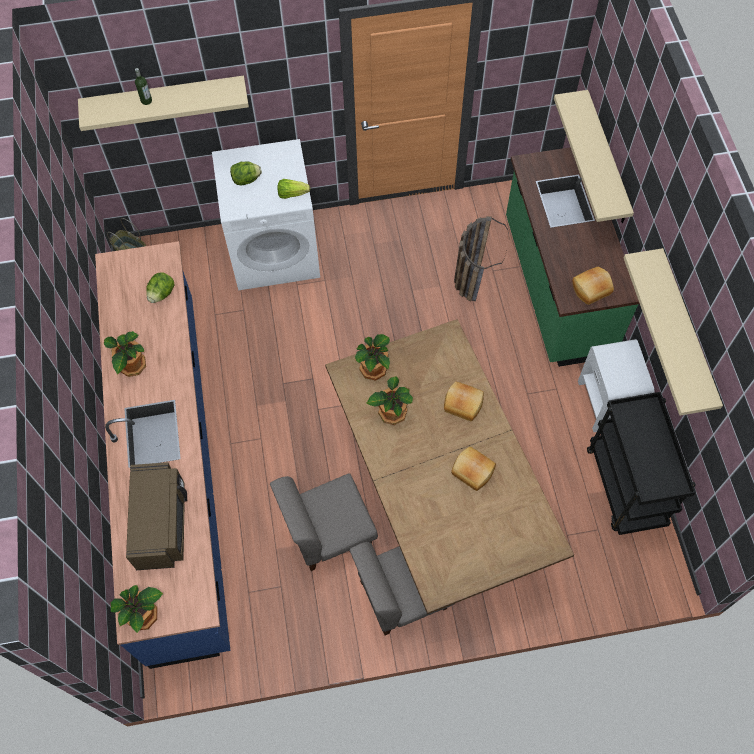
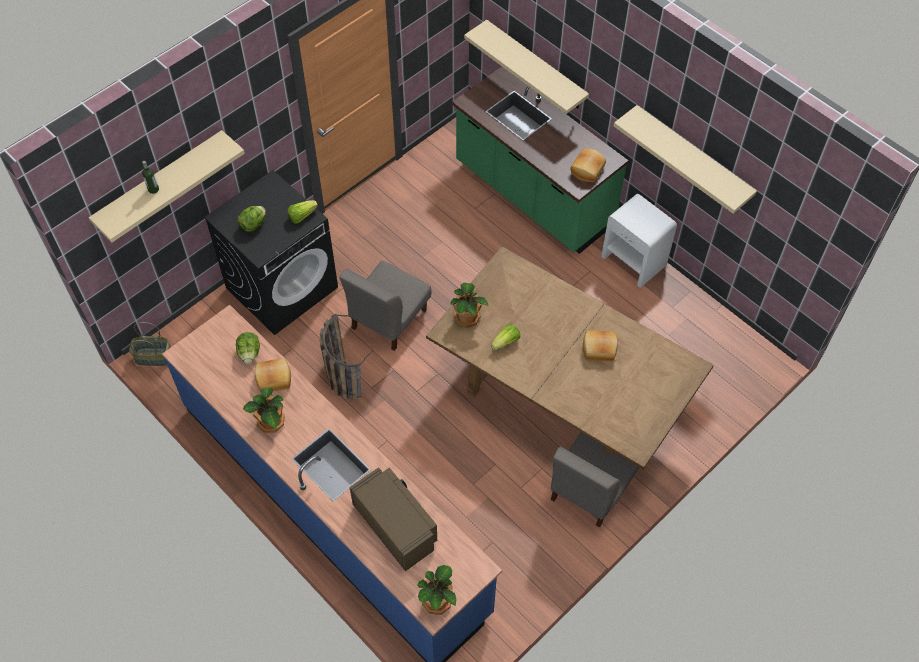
camera: 35 degrees left, 5 degrees down
white washing machine [212,139,320,290] -> black washing machine [204,170,338,335]
grey chair [270,473,378,571] -> grey chair moved to [339,261,432,351]
potted plant [367,376,413,425] -> lettuce [491,324,520,350]
bread [444,382,484,421] -> bread moved to [255,359,291,392]
basket [454,216,509,301] -> basket moved to [319,314,373,400]
black cart [587,392,696,535] -> none

